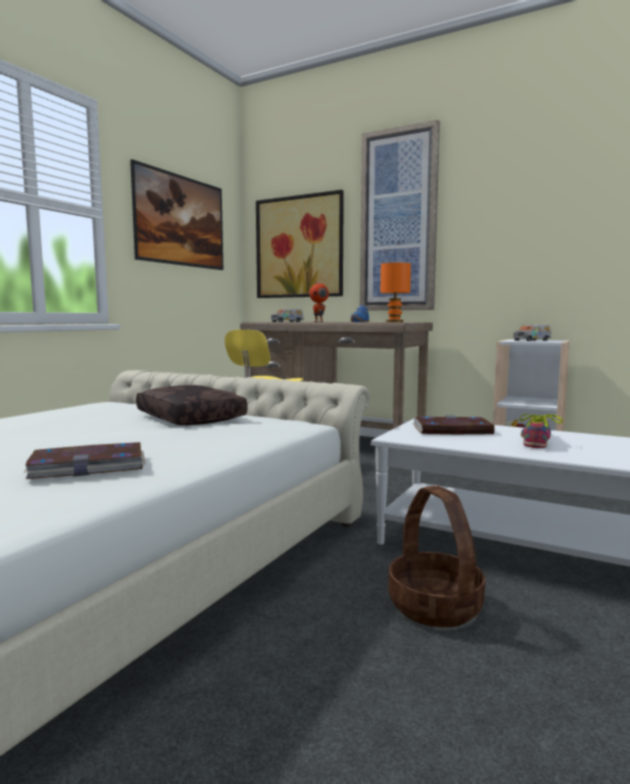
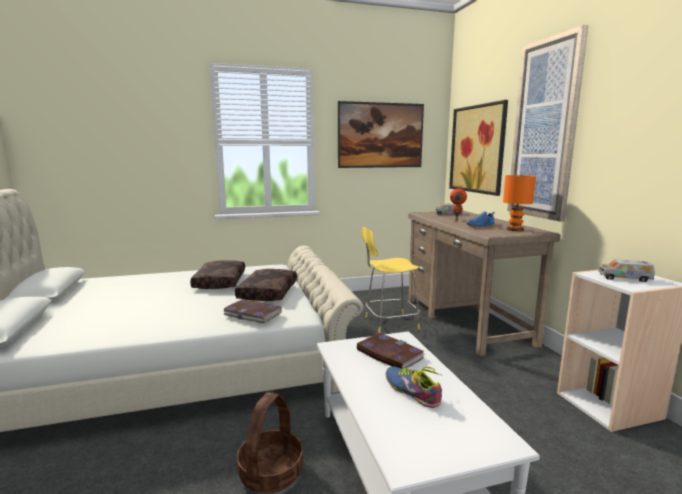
camera: 45 degrees right, 5 degrees up
book [23,442,146,479] -> book moved to [223,299,282,323]
shoe [519,414,563,448] -> shoe turned 105 degrees counterclockwise [386,366,443,408]
none -> brown pillow [190,260,245,289]

